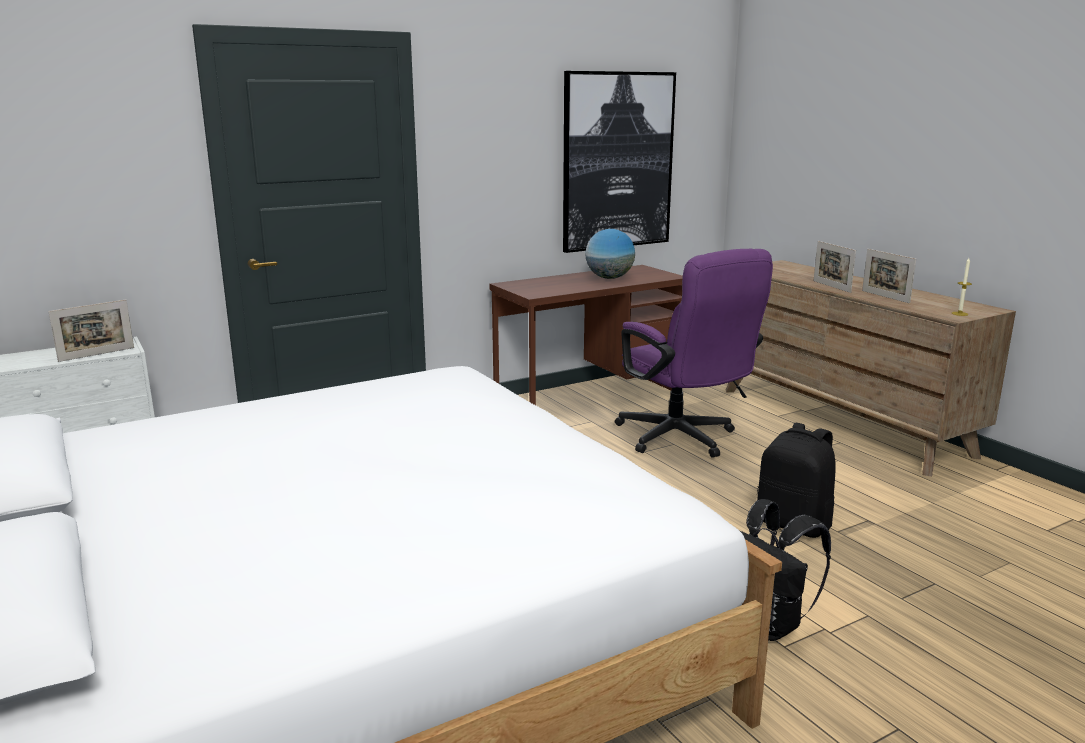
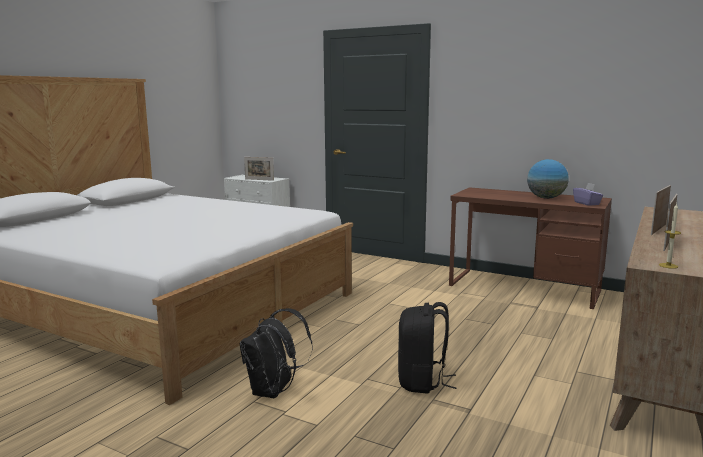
camera: 60 degrees right, 5 degrees down
picture [563,71,676,253] -> none
purple office chair [615,249,773,458] -> none
none -> purple tissue box [573,183,604,206]

